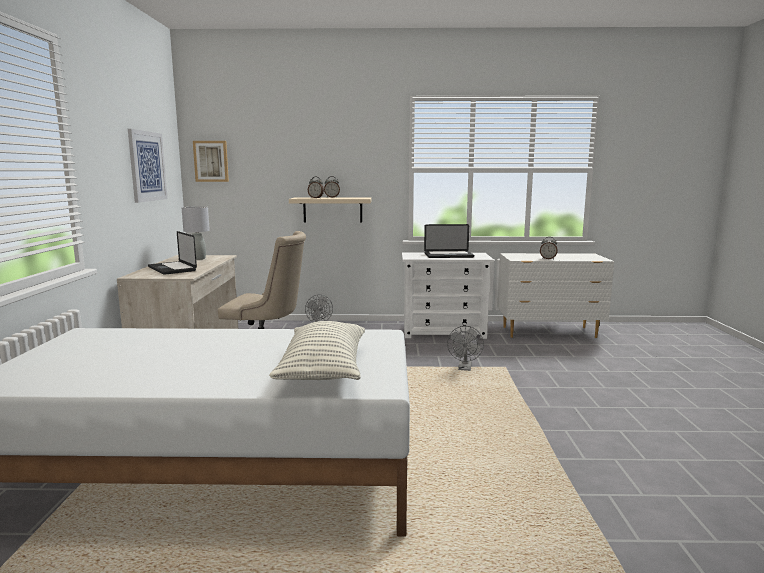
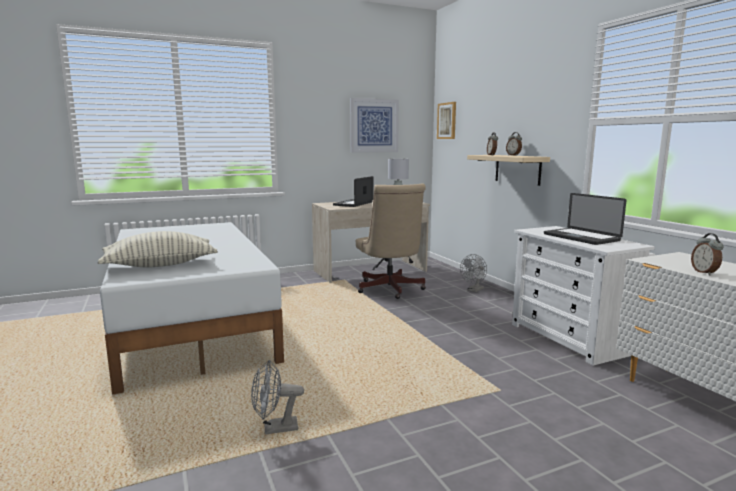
camera: 65 degrees right, 0 degrees up
grey fan [447,326,484,371] -> grey fan moved to [251,360,304,434]

